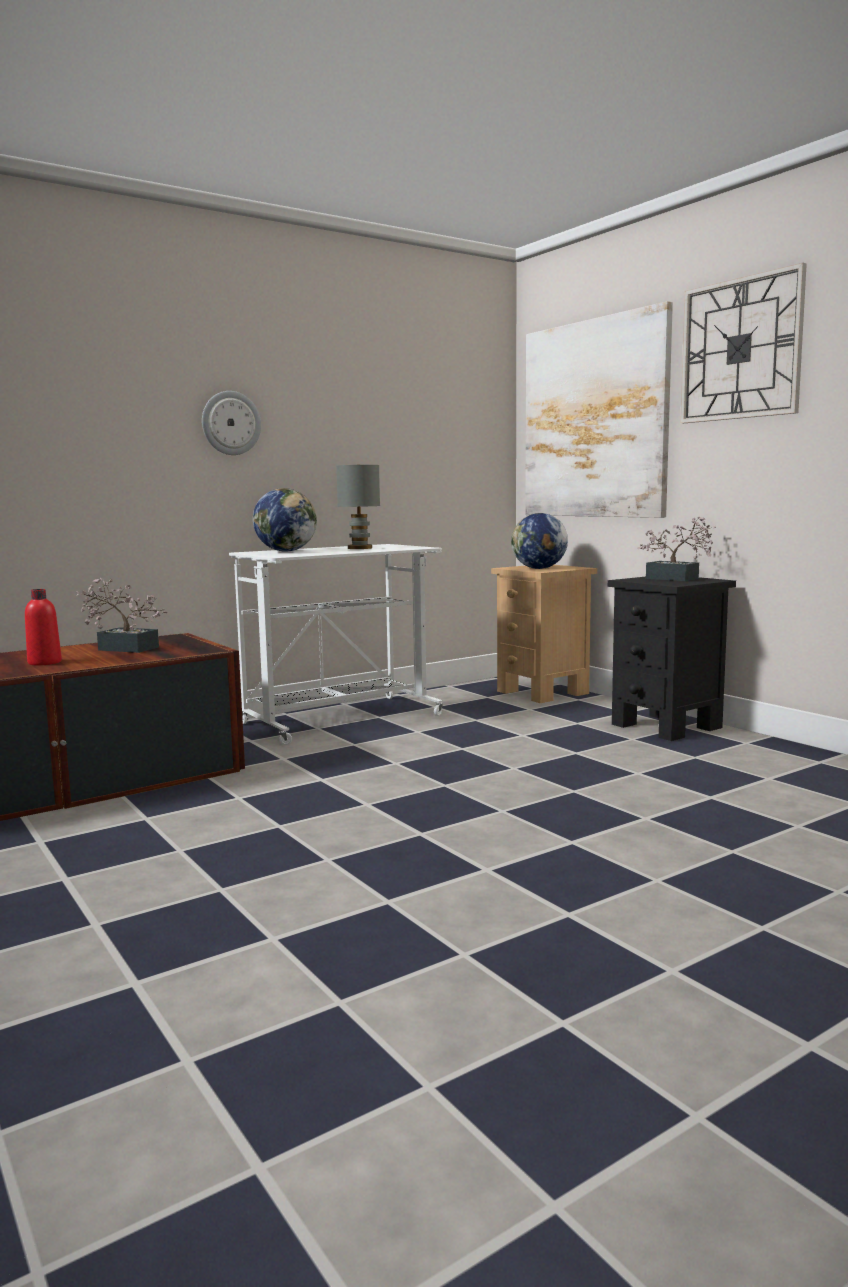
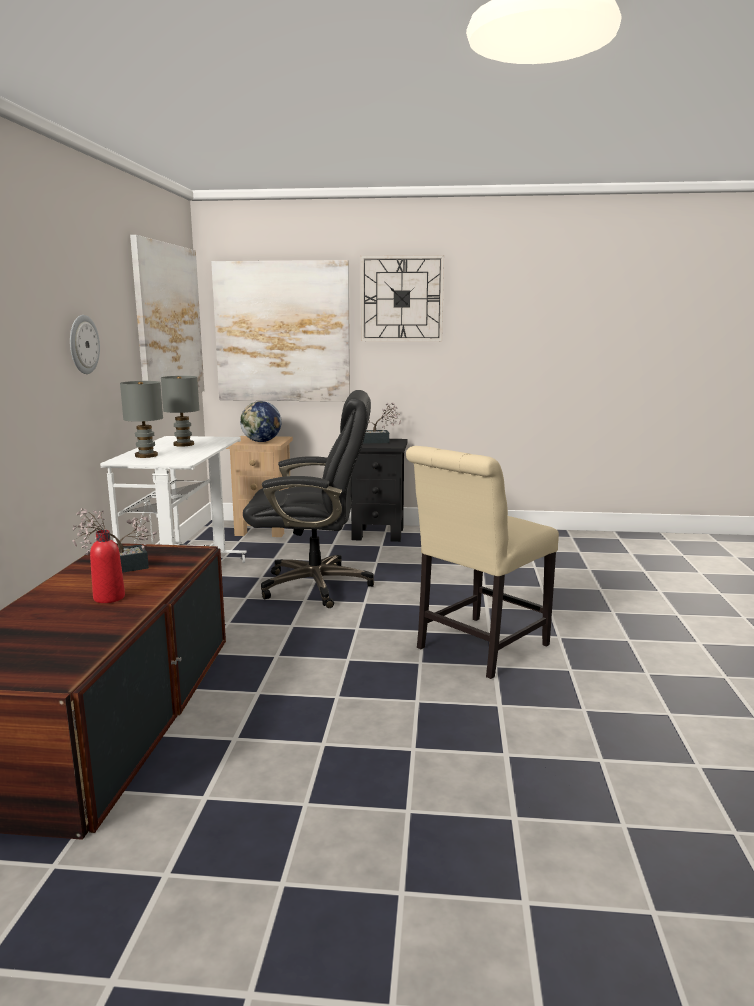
camera: 50 degrees left, 5 degrees up
globe [253,488,317,552] -> grey table lamp [120,381,163,458]
none -> picture [130,235,204,404]
none -> black office chair [243,390,374,608]
none -> beige chair [406,446,559,679]

